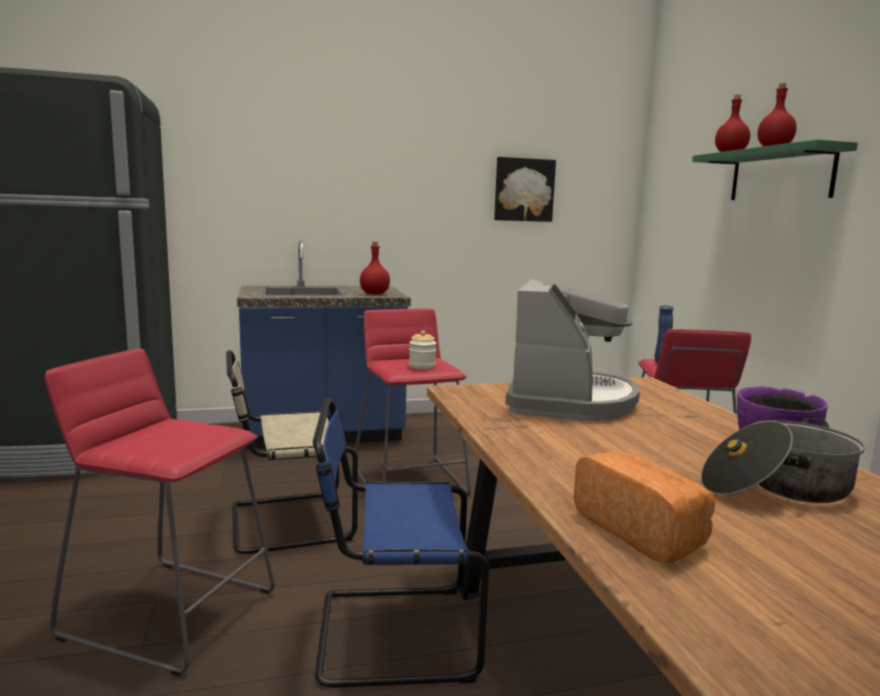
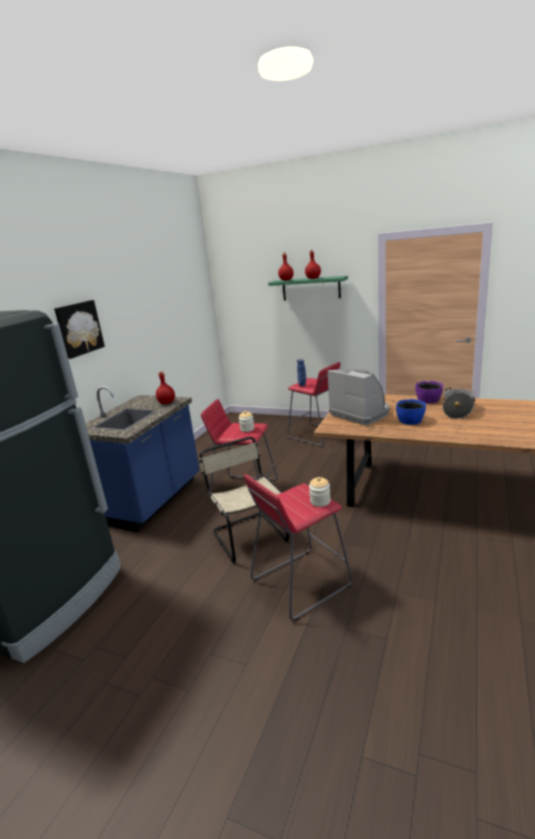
camera: 50 degrees left, 10 degrees up
beige chair [226,350,358,554] -> beige chair turned 135 degrees clockwise [199,437,289,563]
blue chair [313,398,489,688] -> none
picture [494,157,556,222] -> picture moved to [54,300,105,359]
bread [573,452,715,563] -> none
none -> jar [309,477,331,507]
none -> blue bowl [396,399,426,425]

